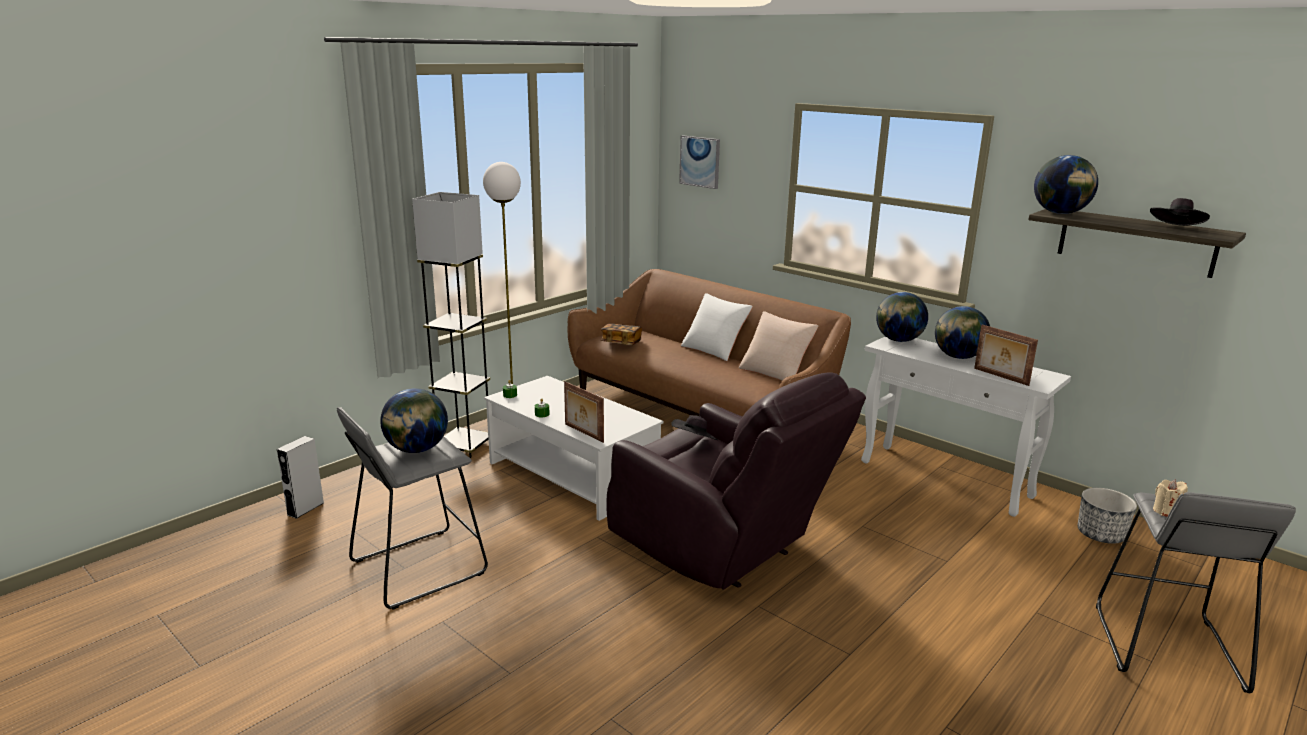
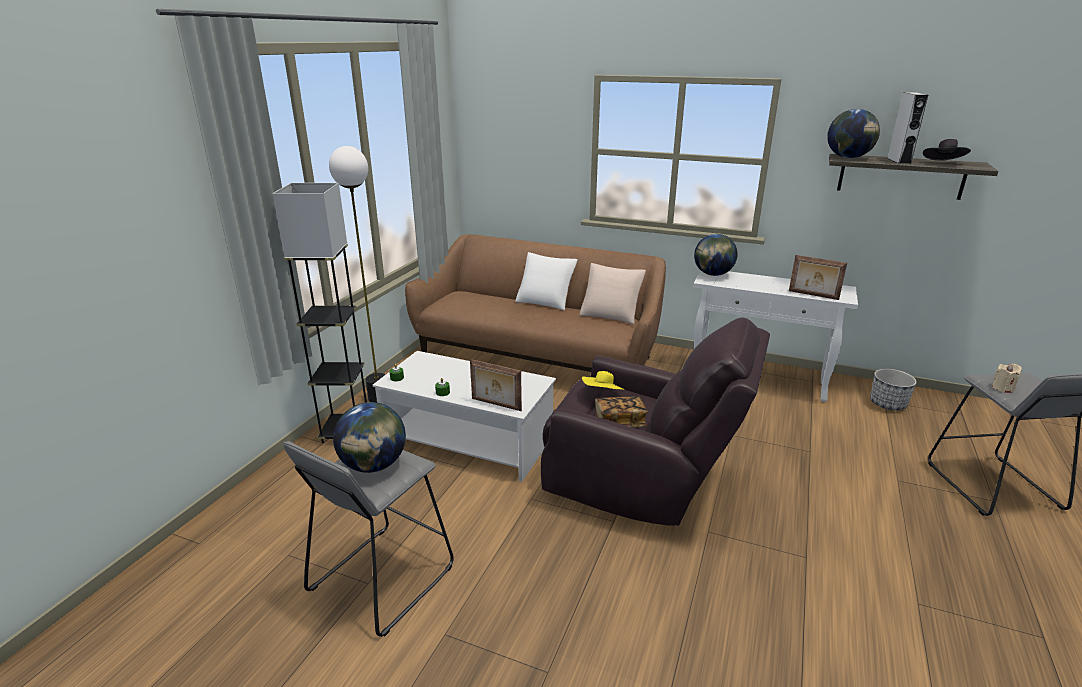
camera: 20 degrees left, 5 degrees up
grey speaker [277,436,324,519] -> grey speaker moved to [887,92,928,164]
book [600,323,642,345] -> book moved to [595,396,648,428]
black hat [671,415,718,440] -> yellow hat [582,371,625,390]
picture [679,136,720,189] -> none
globe [935,306,990,359] -> none

